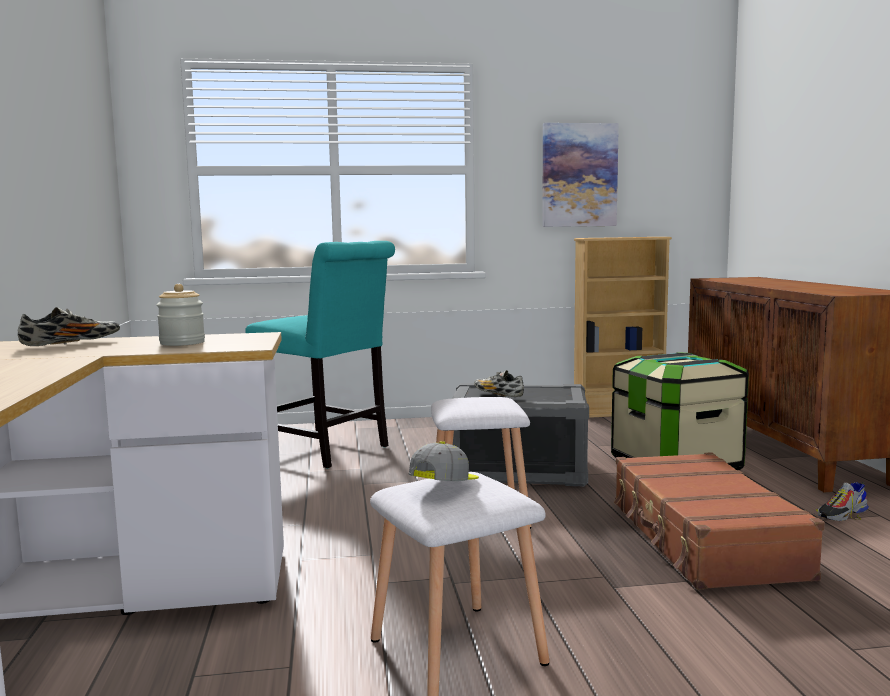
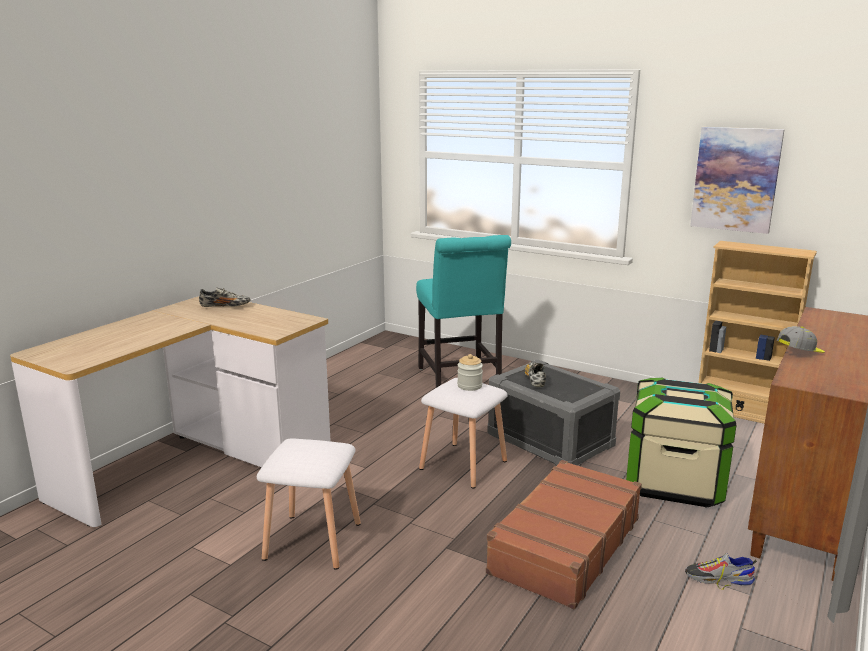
camera: 40 degrees right, 10 degrees up
jar [156,284,205,346] -> jar moved to [457,354,483,391]
cap [408,441,479,481] -> cap moved to [777,326,825,353]

